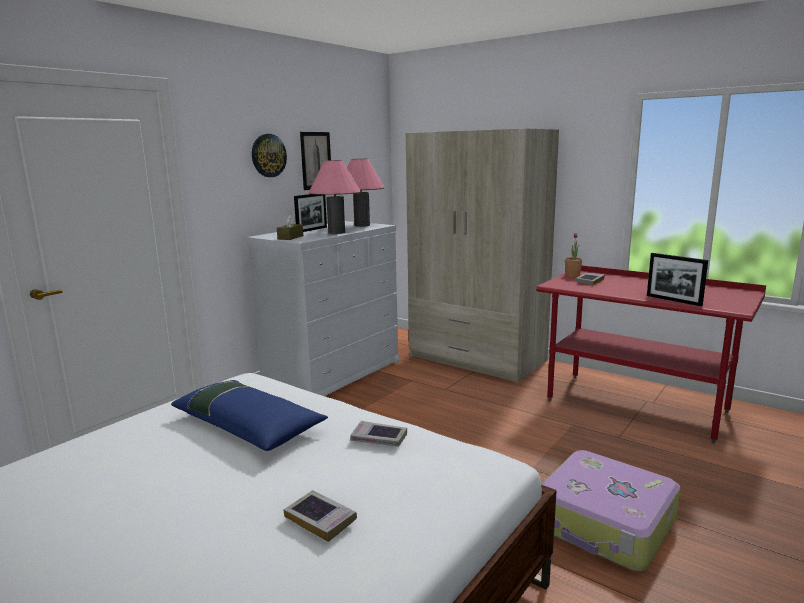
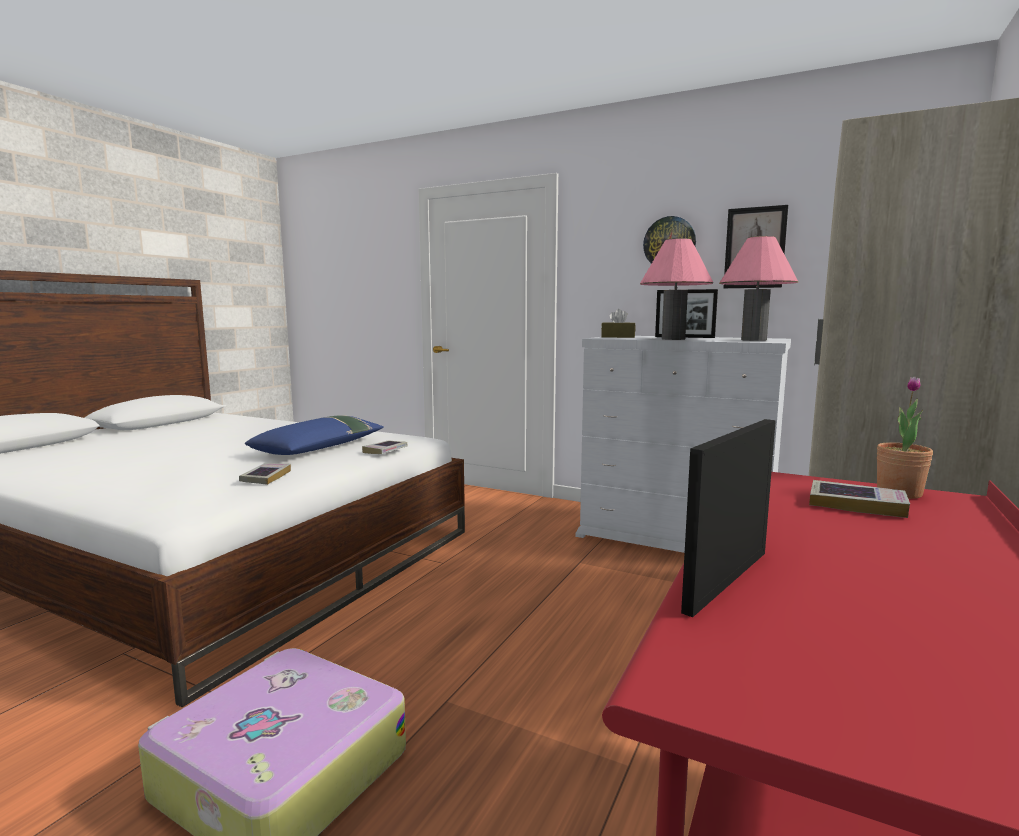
camera: 80 degrees right, 5 degrees down
book [283,490,357,542] -> book moved to [362,441,408,454]

